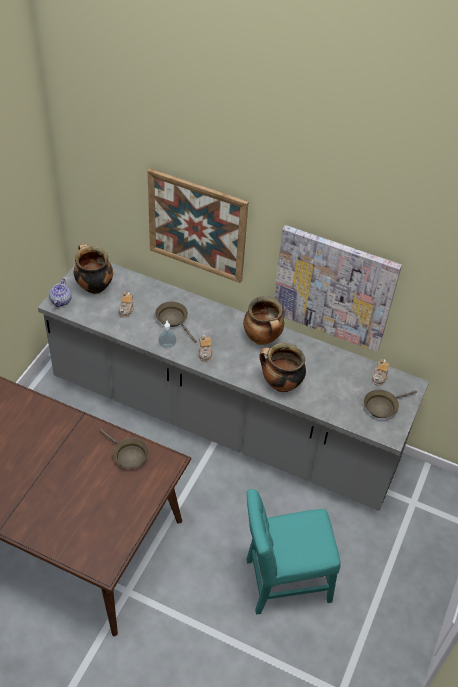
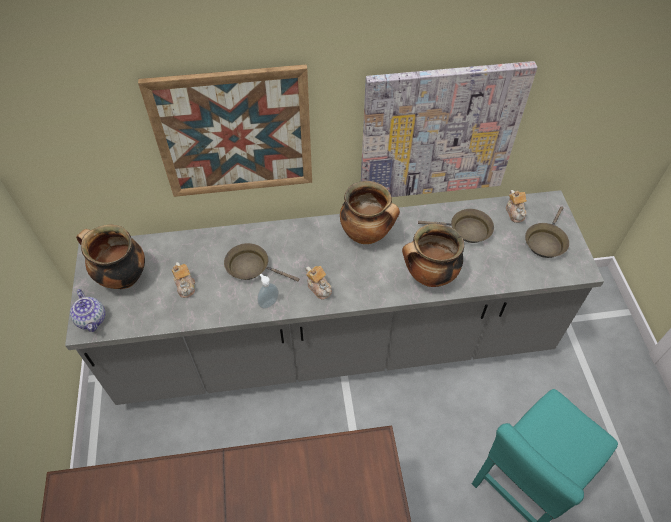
camera: 30 degrees left, 5 degrees up
brown frying pan [100,429,149,469] -> brown frying pan moved to [418,209,494,243]

